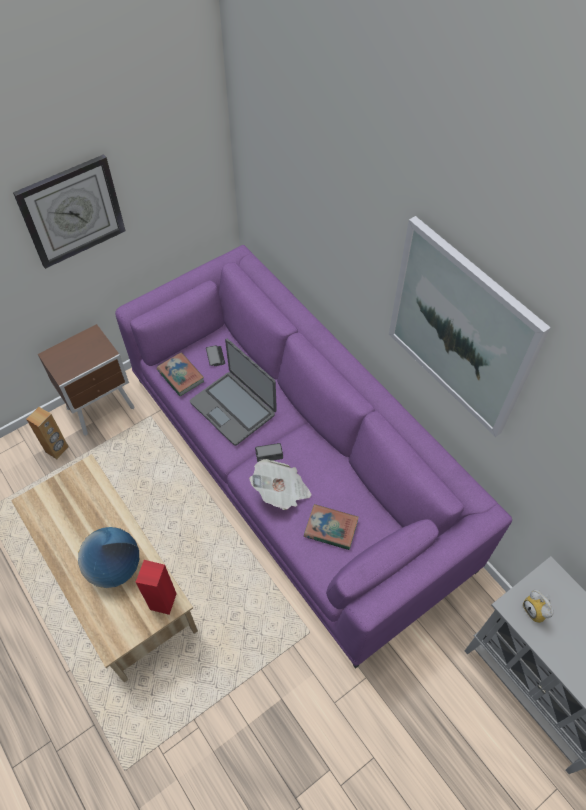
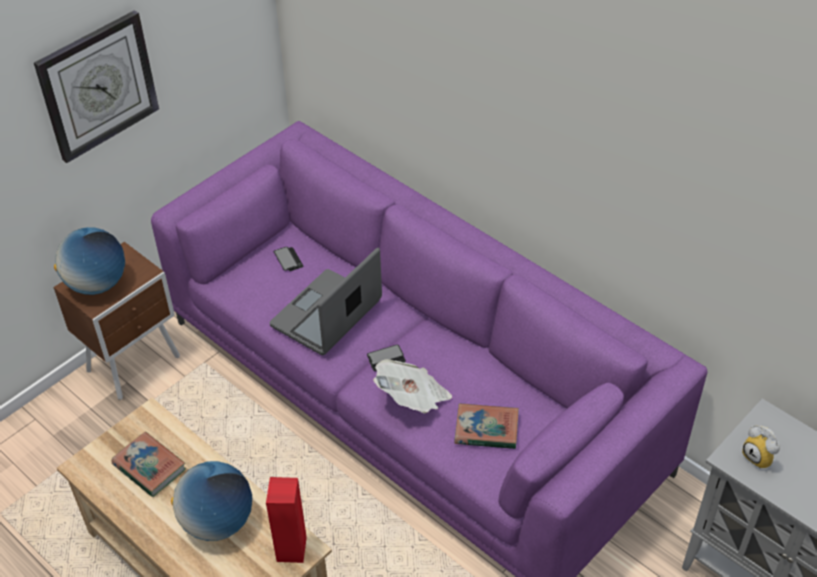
camera: 10 degrees left, 10 degrees down
brown speaker [26,407,68,459] -> none
book [157,352,204,396] -> book moved to [111,432,186,497]
laptop [190,339,277,446] -> laptop turned 90 degrees clockwise [270,248,382,355]
picture [389,216,551,437] -> none
none -> globe [54,227,125,295]

